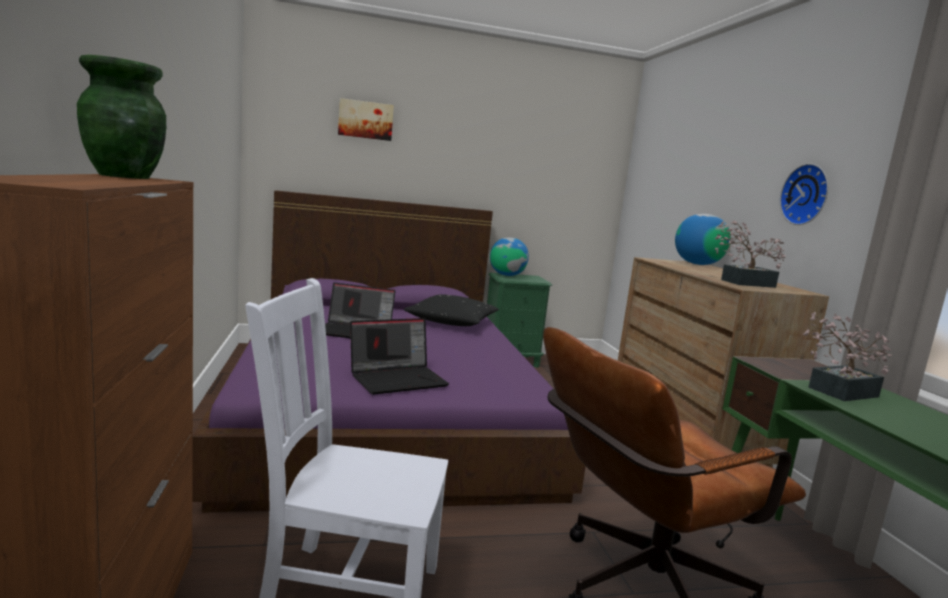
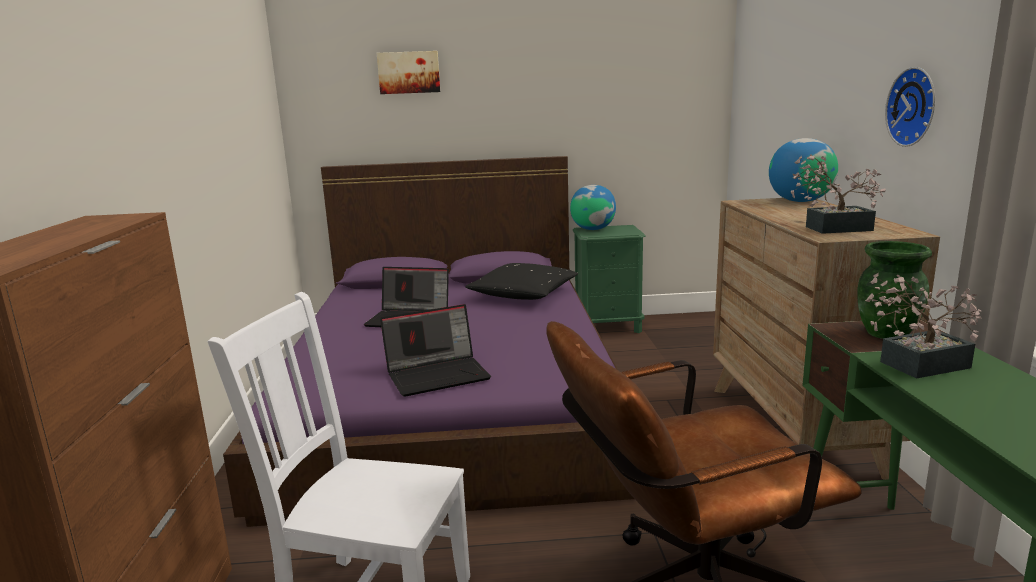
camera: 10 degrees right, 5 degrees up
green vase [77,55,166,179] -> green vase moved to [857,241,932,339]

